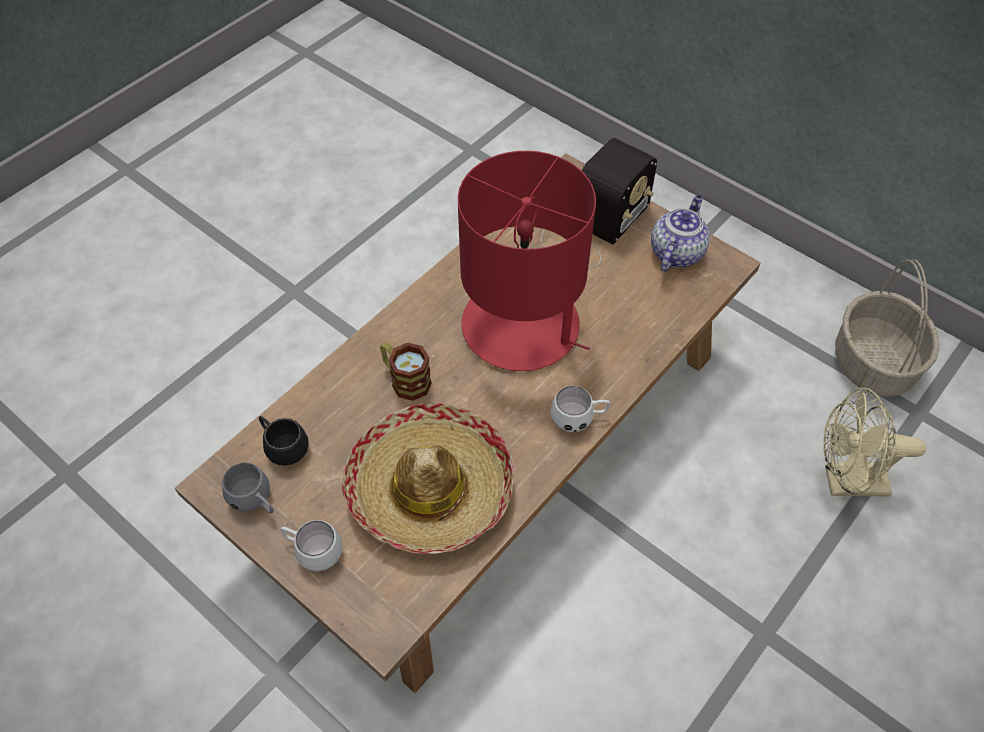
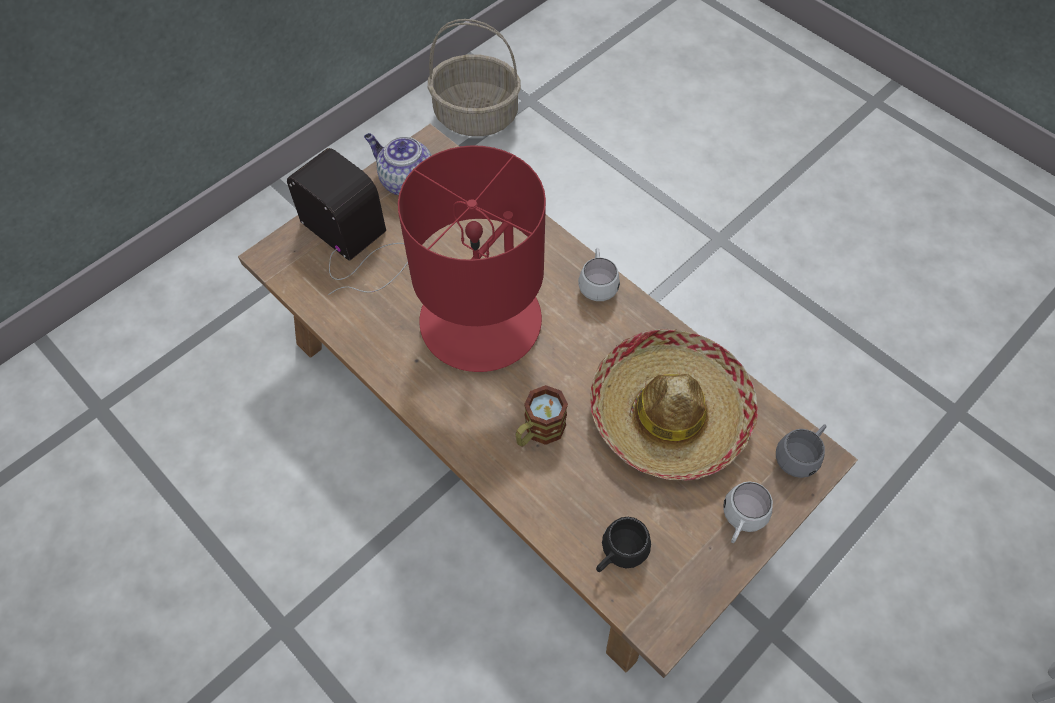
camera: 85 degrees left, 5 degrees up
grey mug [222,462,273,514] -> grey mug moved to [776,424,827,478]
beige fan [823,387,926,497] -> none

